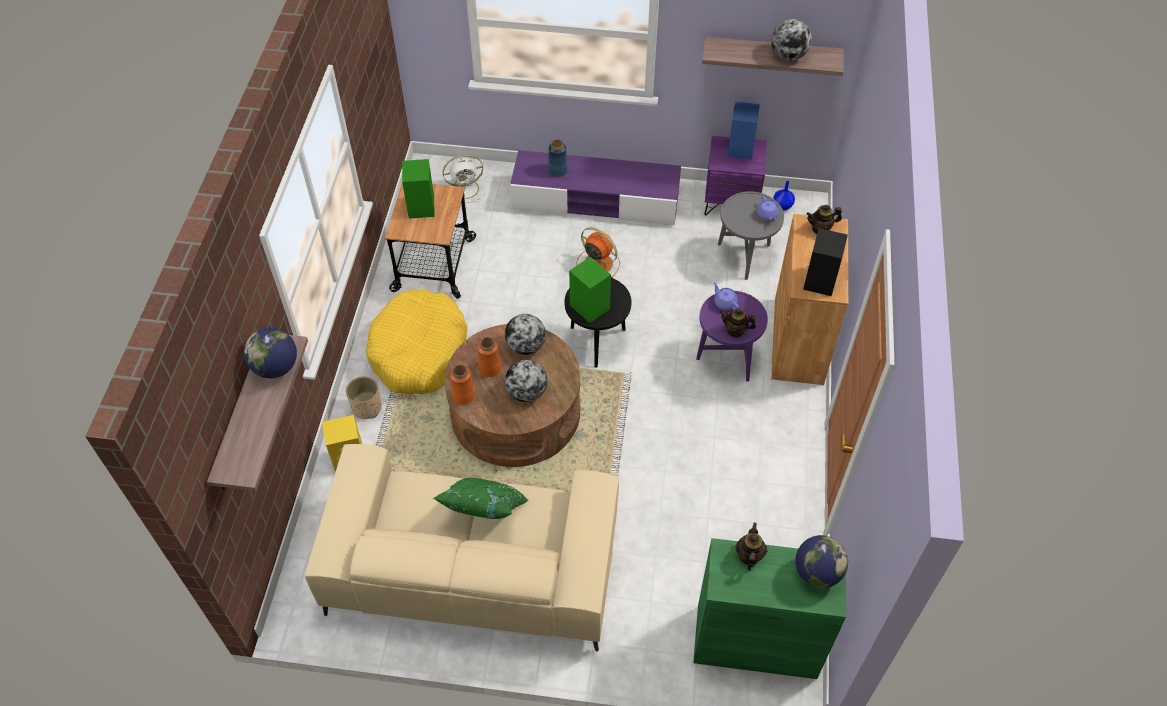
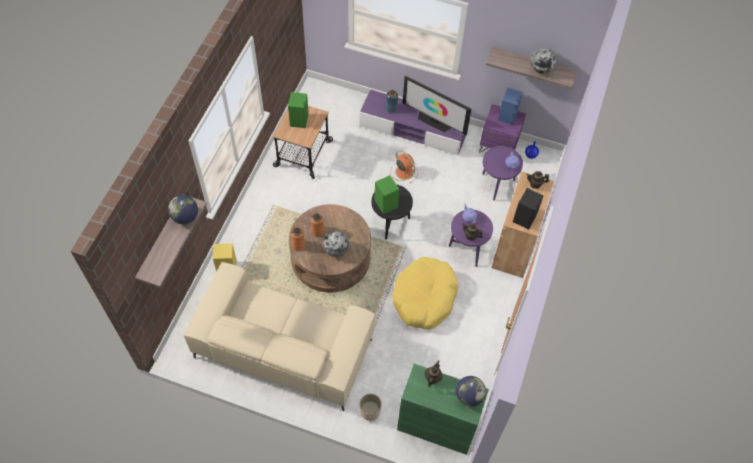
camera: 10 degrees right, 5 degrees up
beige planter [346,376,382,419] -> beige planter moved to [360,394,382,421]
yellow dog bed [366,290,467,394] -> yellow dog bed moved to [392,257,458,329]
green pillow [433,478,528,519] -> none
white fan [443,154,486,203] -> none
globe [505,314,546,355] -> none
grey side table [718,191,784,280] -> purple side table [482,146,523,200]
none -> television [403,76,471,135]

